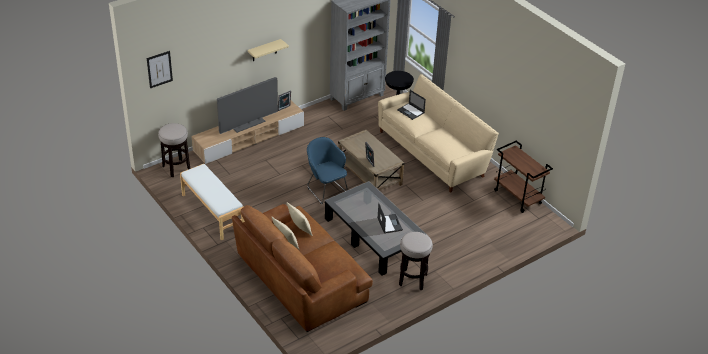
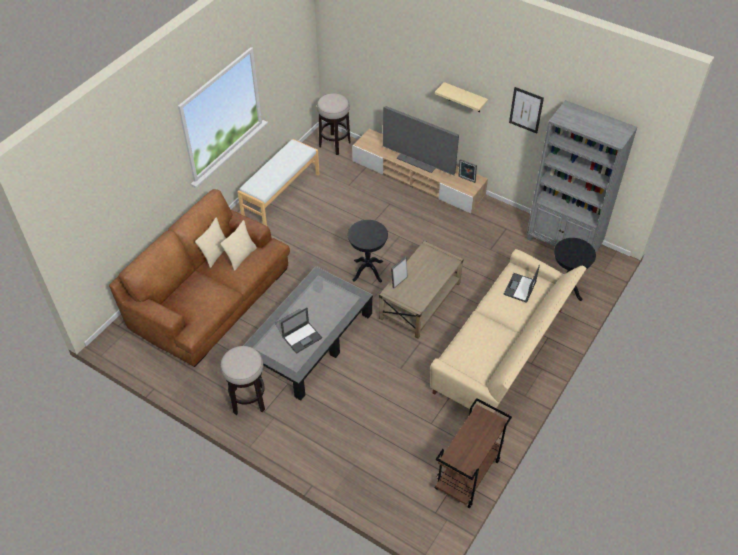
camera: 70 degrees right, 10 degrees up
picture [147,51,173,88] -> picture moved to [509,87,544,134]
blue armchair [307,137,348,204] -> black side table [348,220,388,283]

